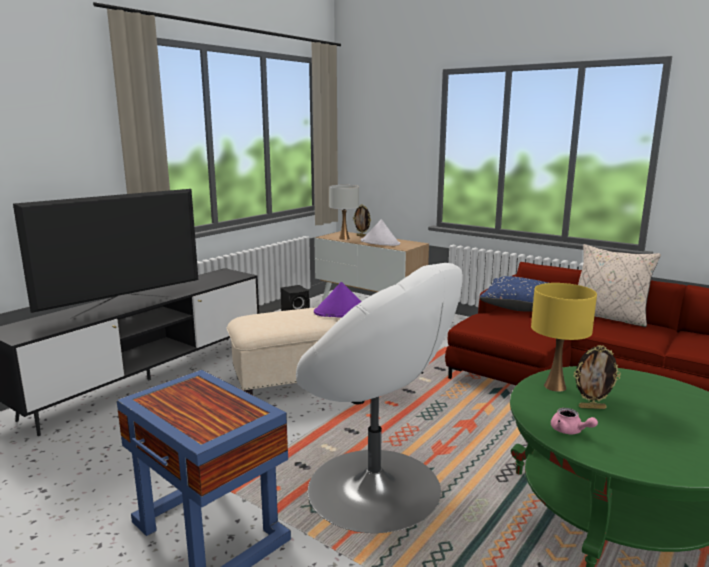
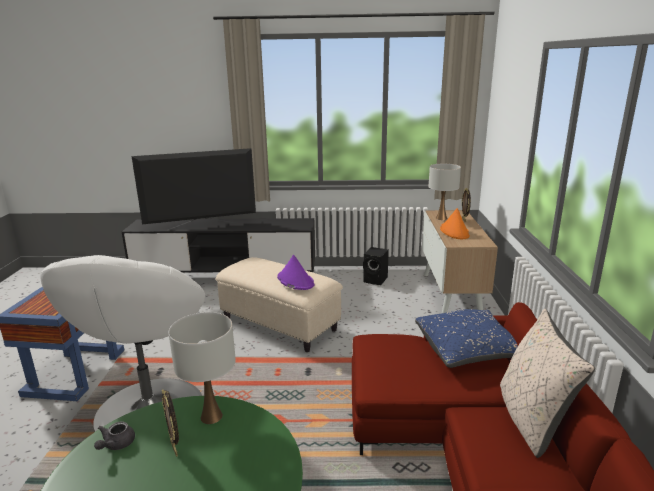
camera: 55 degrees right, 5 degrees up
television [13,189,198,319] -> television turned 150 degrees clockwise [132,148,256,230]
white hat [361,219,400,246] -> orange hat [440,208,470,239]
yellow table lamp [531,283,597,392] -> white table lamp [169,312,236,424]
pink teapot [551,408,598,434] -> grey teapot [94,421,135,450]

